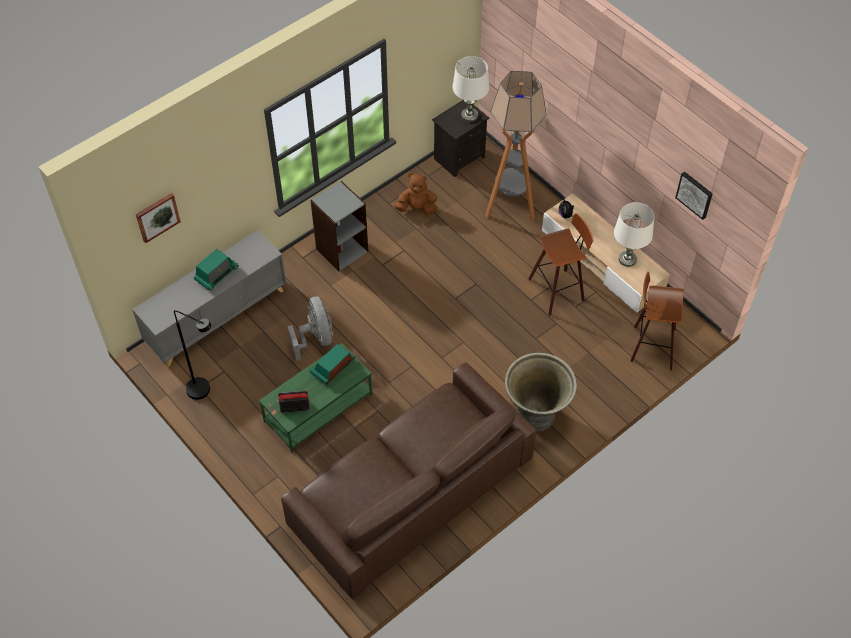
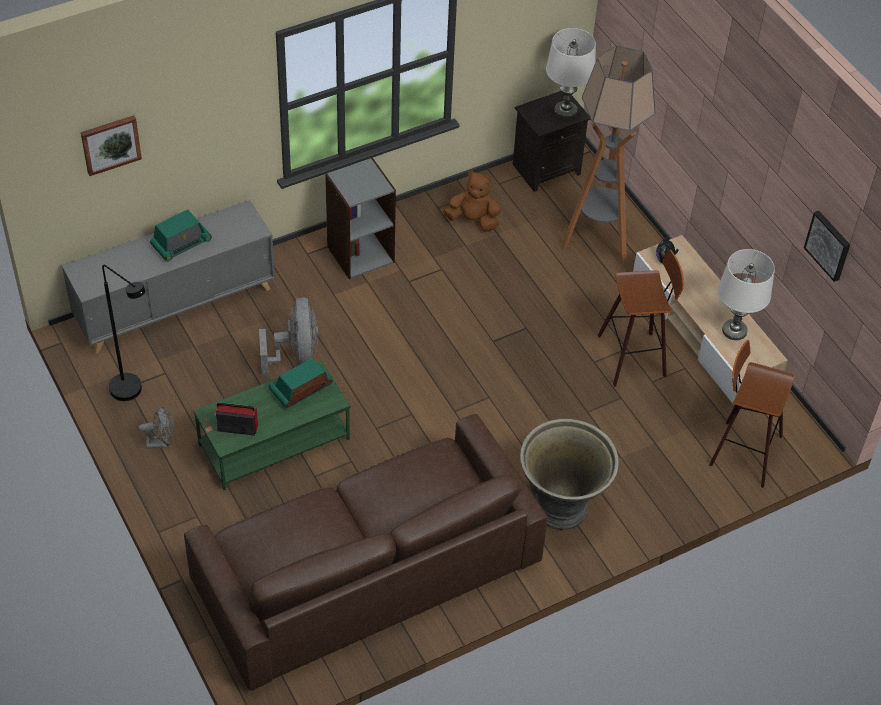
camera: 10 degrees right, 5 degrees down
none -> grey fan [138,406,174,448]

